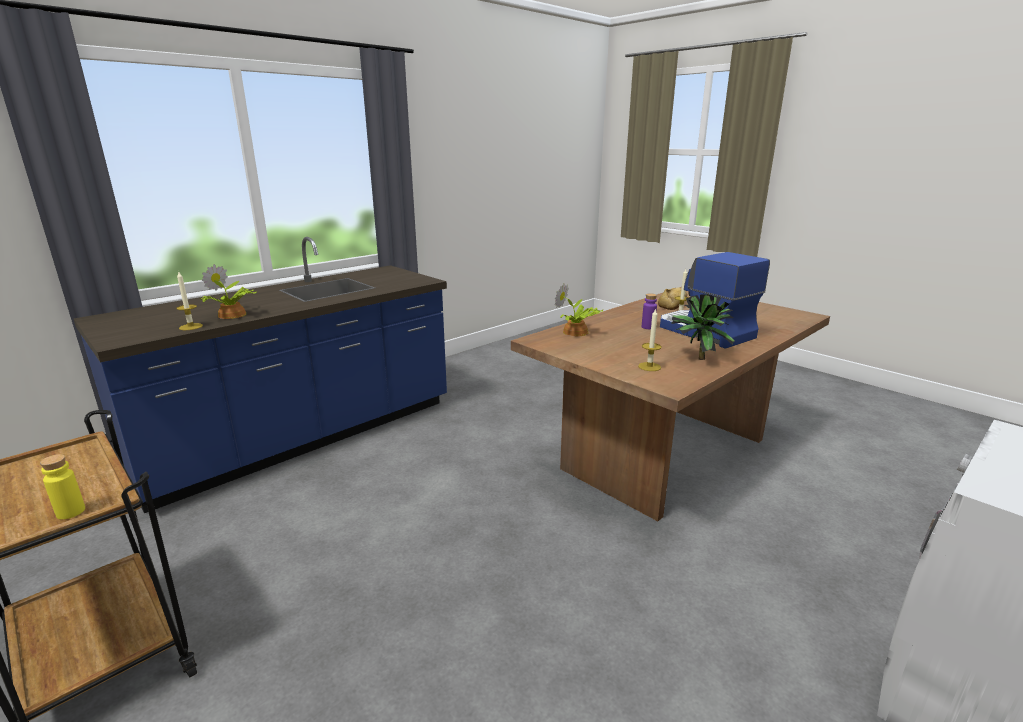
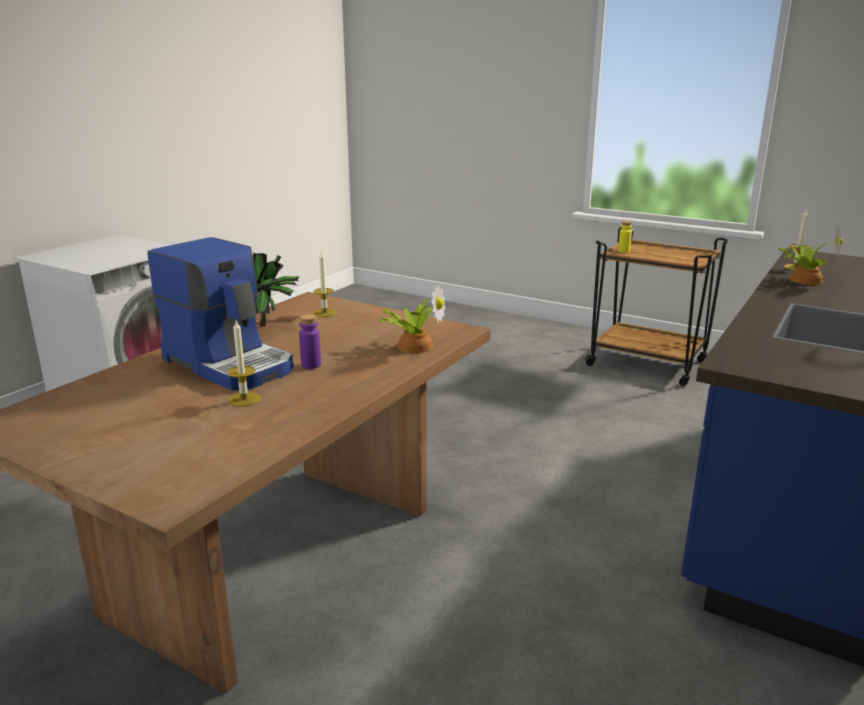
camera: 165 degrees right, 0 degrees up
bread [658,287,687,310] -> none

